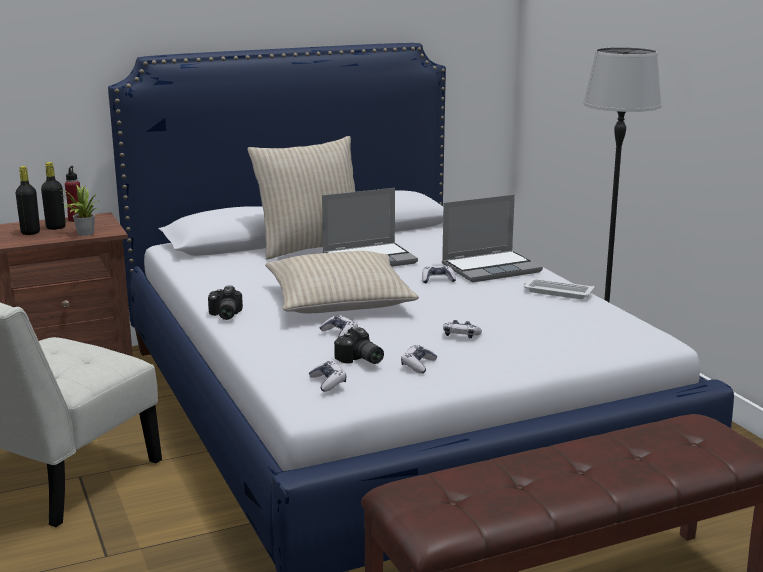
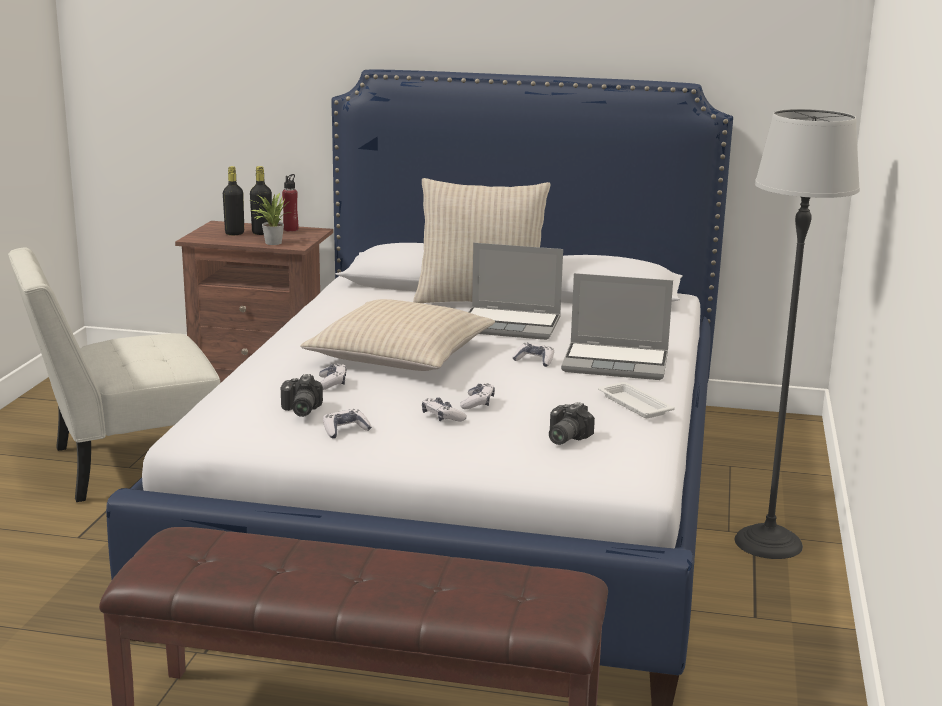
camera: 35 degrees right, 0 degrees up
camera [208,285,243,320] -> camera moved to [549,402,595,445]
game controller [309,361,346,392] -> game controller moved to [460,383,495,409]

